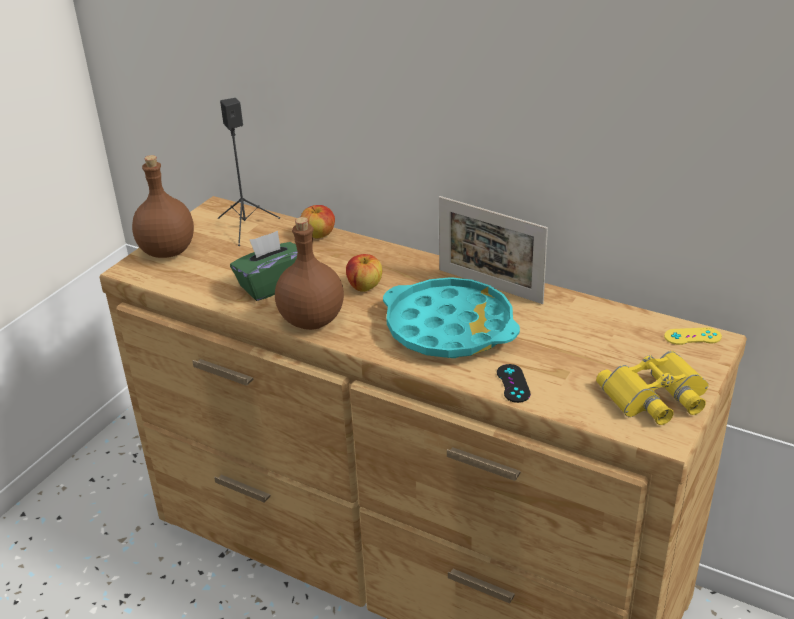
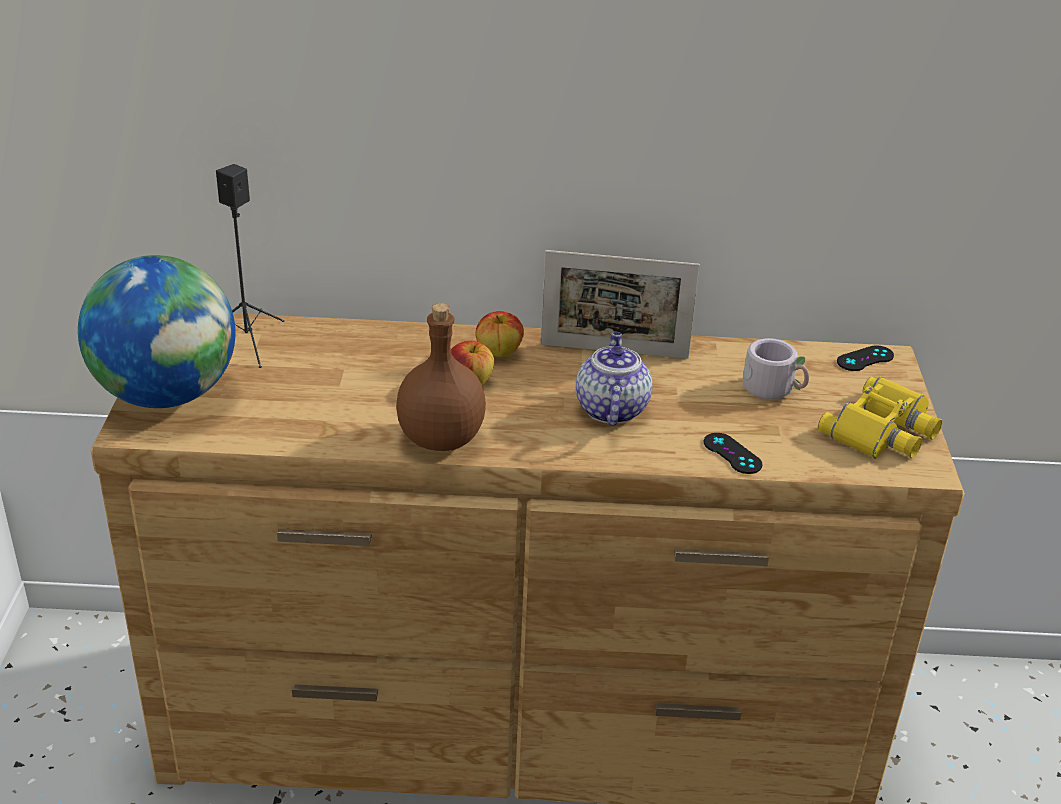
camera: 30 degrees left, 0 degrees up
brown bottle [132,155,194,258] -> globe [78,255,236,408]
green tissue box [230,231,297,301] -> none
apple [301,205,335,239] -> apple moved to [476,311,524,357]
turquoise tray [383,277,520,358] -> teapot [576,332,652,426]
yellow game controller [664,327,722,345] -> black game controller [837,345,894,371]
none -> grey mug [743,338,809,400]

